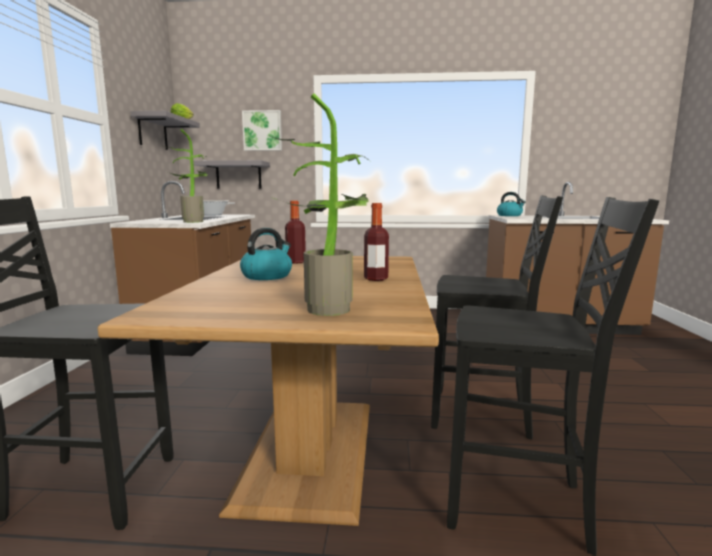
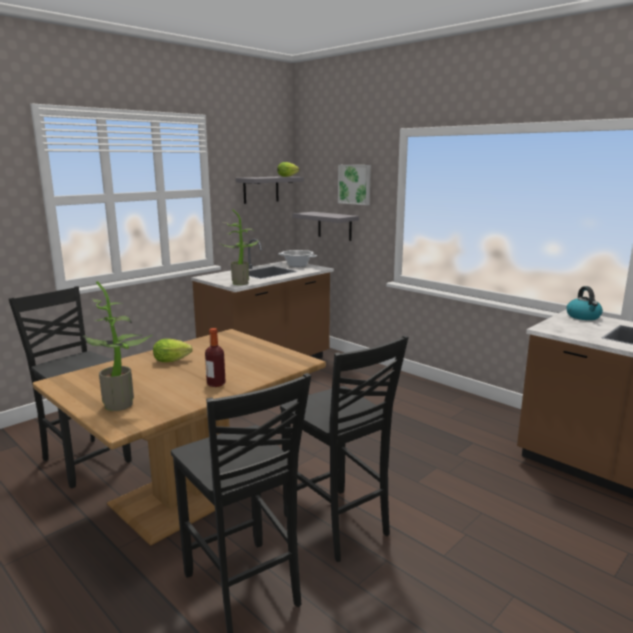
camera: 40 degrees right, 5 degrees up
kettle [240,228,292,280] -> lettuce [153,339,193,362]
bottle [285,201,306,264] -> none

